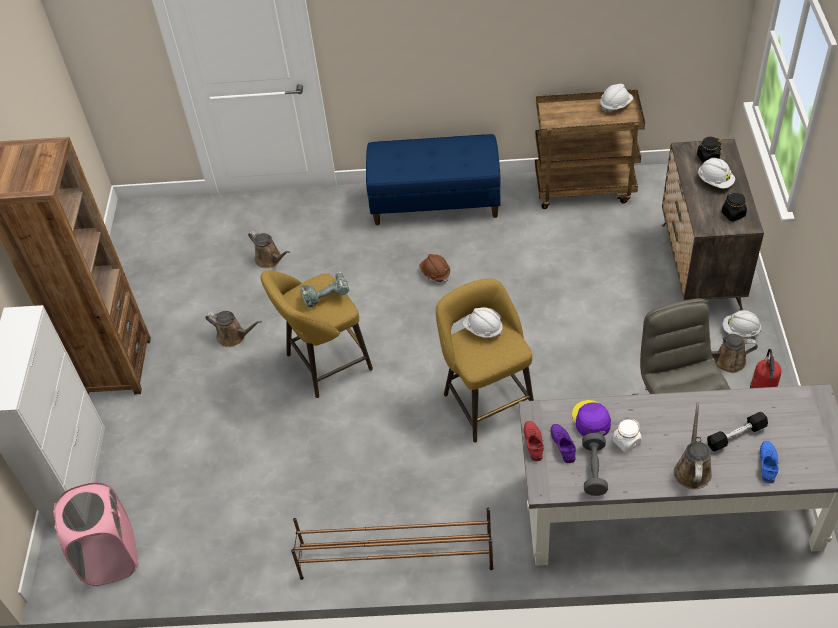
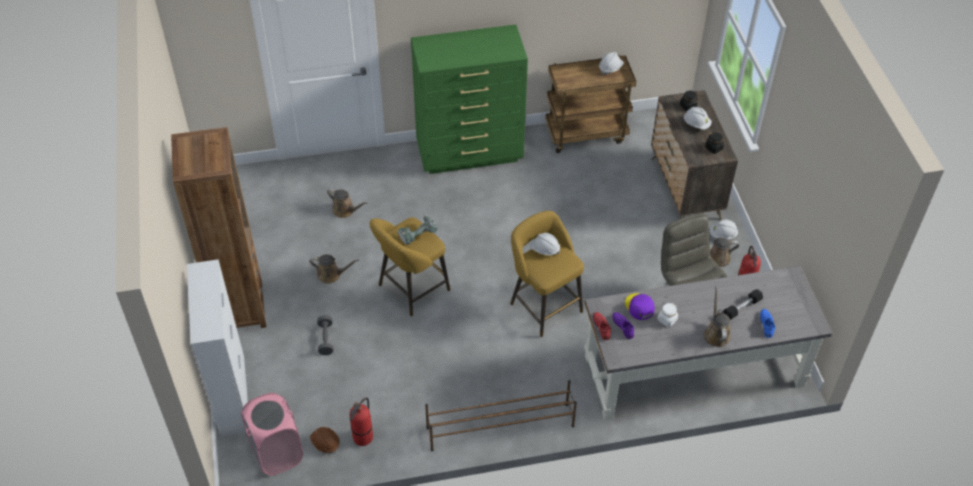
camera: 15 degrees left, 0 degrees up
blue bench [366,134,501,225] -> green dresser [411,24,528,174]
brown hard hat [419,254,450,283] -> brown hard hat moved to [310,427,340,453]
grey dumbbell [582,433,608,496] -> grey dumbbell moved to [317,315,334,355]
none -> fire extinguisher [350,398,373,446]

